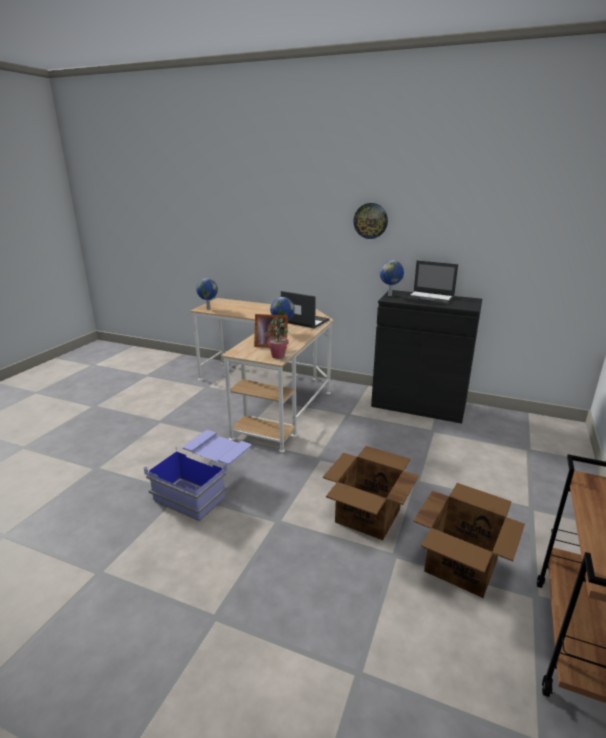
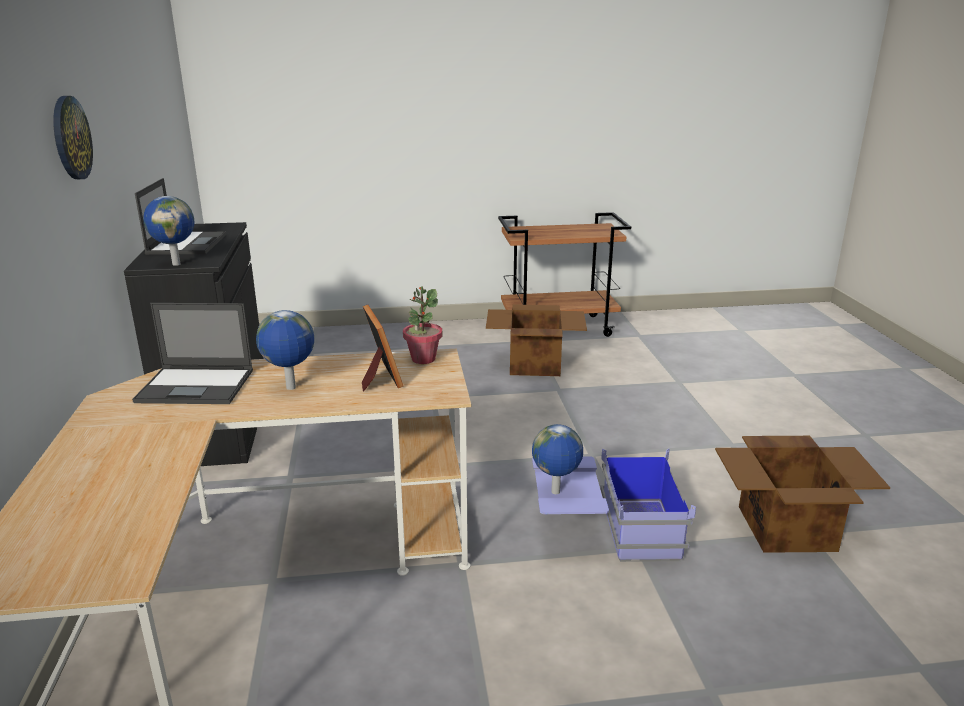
camera: 120 degrees left, 0 degrees up
globe [196,278,218,310] -> globe moved to [532,424,583,494]
laptop [281,291,330,328] -> laptop turned 90 degrees counterclockwise [132,303,253,404]
cardboard box [323,446,419,540] -> cardboard box moved to [715,436,890,553]

